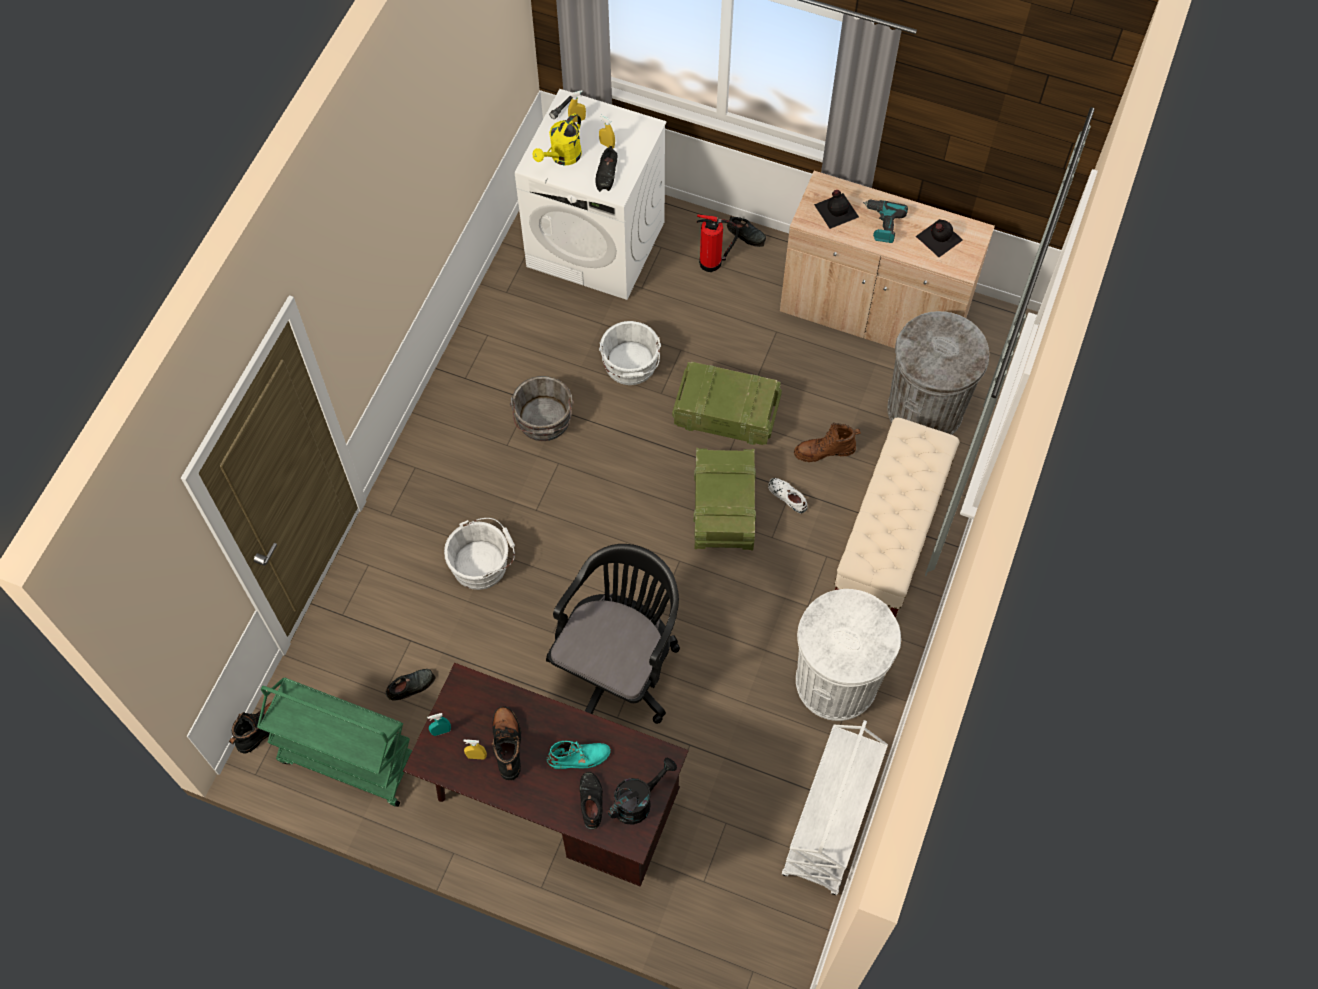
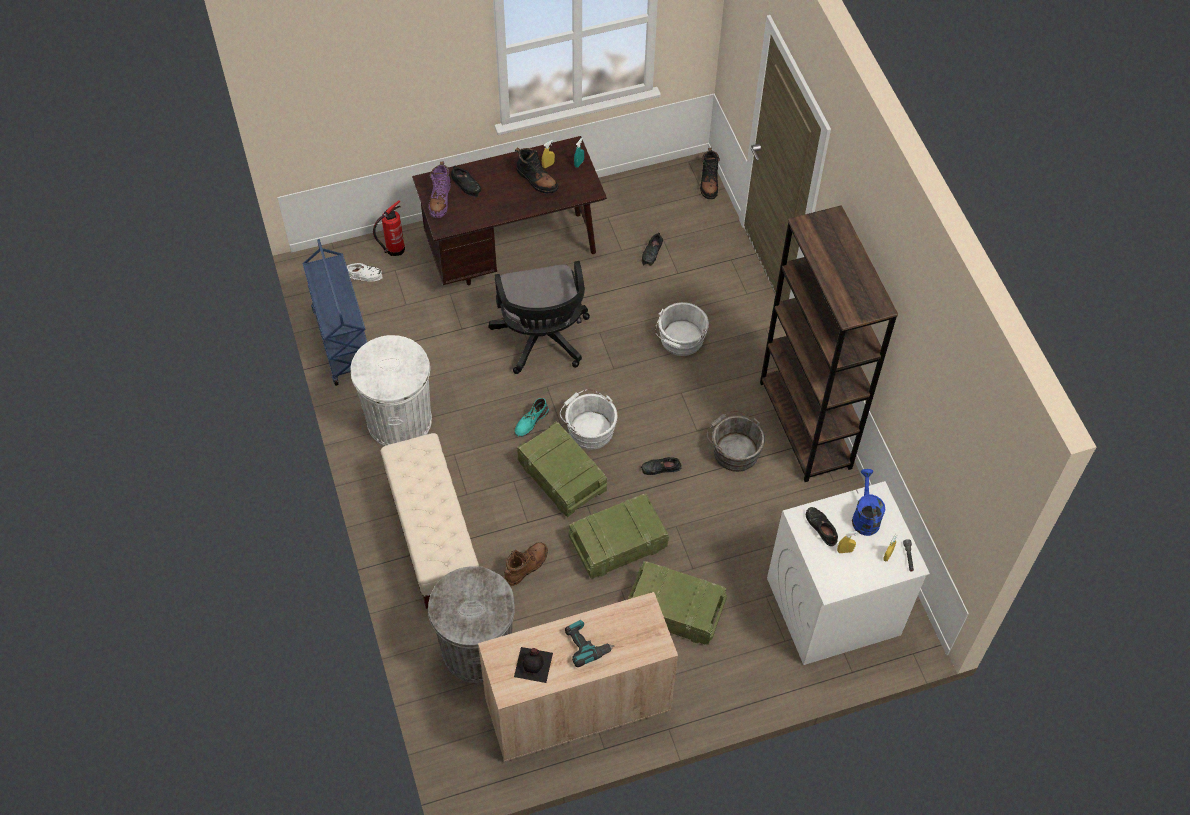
camera: 140 degrees right, 5 degrees down
green cart [257,678,413,807] -> none
yellow watering can [533,113,582,166] -> blue watering can [852,469,886,536]
turquoise boot [547,741,611,769] -> turquoise boot moved to [515,398,549,437]
white bucket [599,321,661,385] -> white bucket moved to [560,389,617,449]
black watering can [608,758,677,825] -> purple boot [429,161,451,218]
fire extinguisher [697,215,739,272] -> fire extinguisher moved to [373,201,405,256]
black shoe [727,216,766,247] -> black shoe moved to [640,457,682,475]
white shoe [768,478,808,513] -> white shoe moved to [346,263,383,282]
white cart [782,720,888,896] -> blue cart [303,239,367,386]
black bottle [814,190,859,229] -> none
none -> crate [628,561,727,645]
none -> brown bookcase [760,205,898,482]

